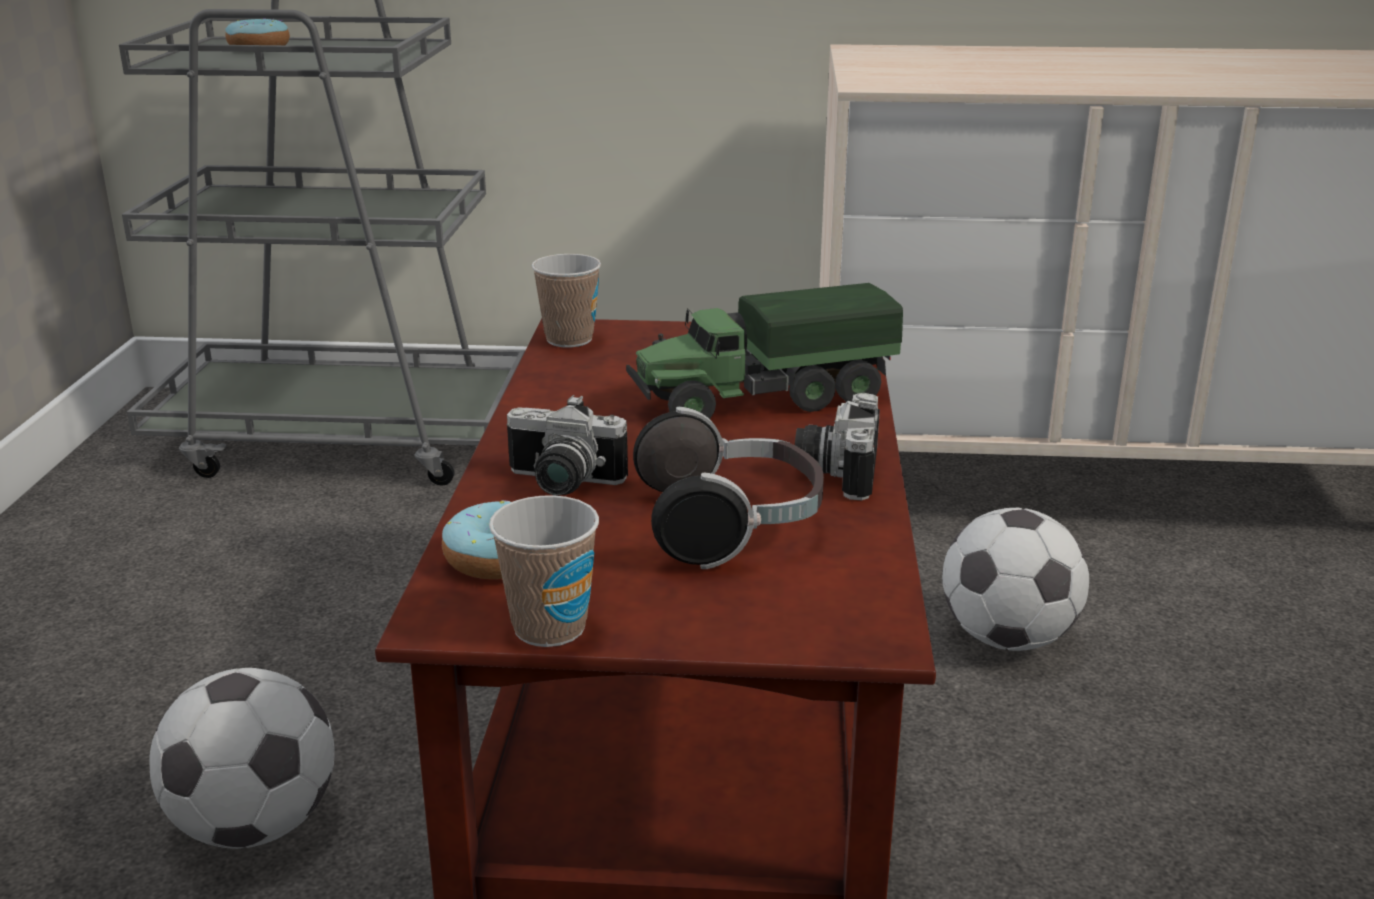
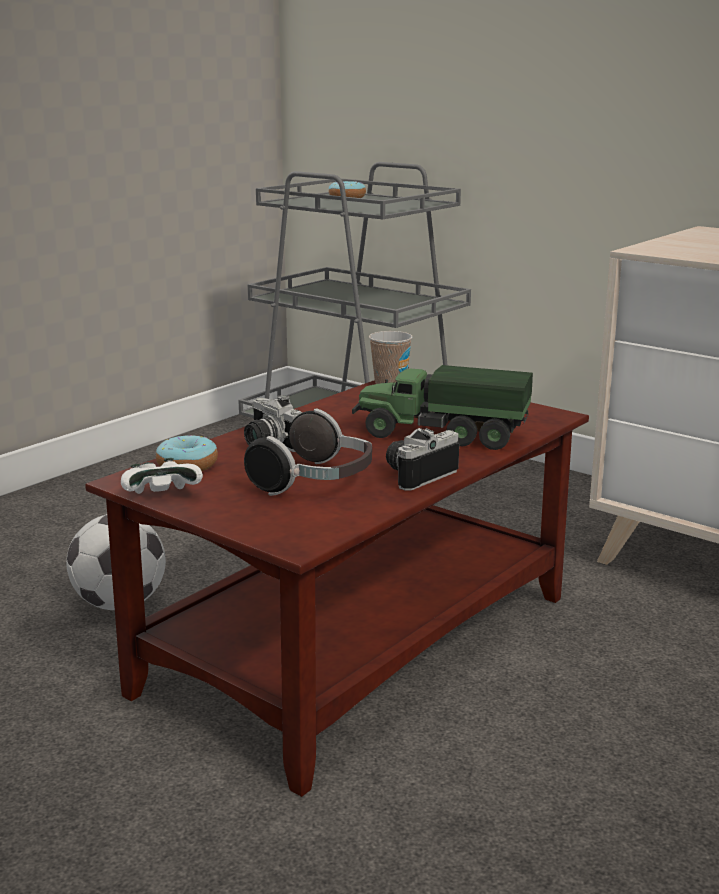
camera: 35 degrees right, 5 degrees down
cup [489,495,599,647] -> white game controller [121,458,203,494]
football [942,508,1089,651] -> none

